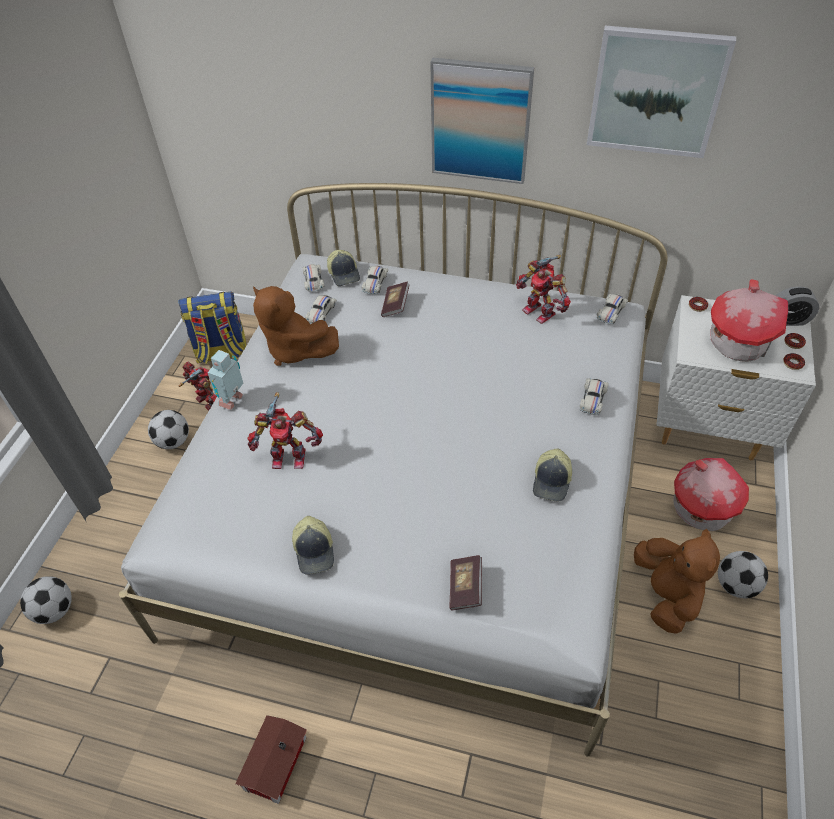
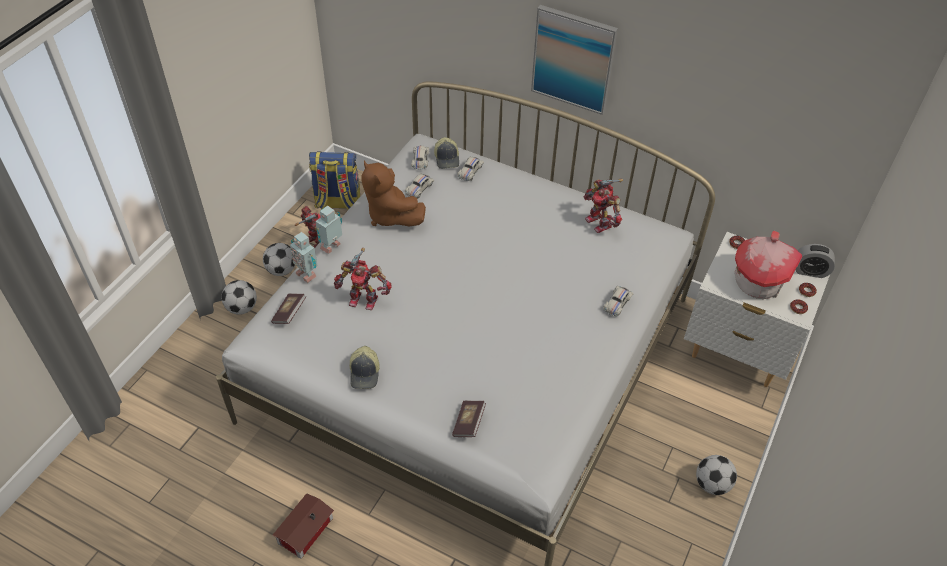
camera: 10 degrees right, 0 degrees up
football [20,576,72,624] -> football moved to [222,280,257,315]
book [381,282,410,317] -> book moved to [271,294,306,324]
cap [533,449,572,502] -> none
picture [587,26,736,158] -> none
white toy car [597,294,628,324] -> none
brown plush toy [634,528,720,634] -> none
toy house [674,458,749,531] -> none
none -> toy robot [290,232,318,283]

